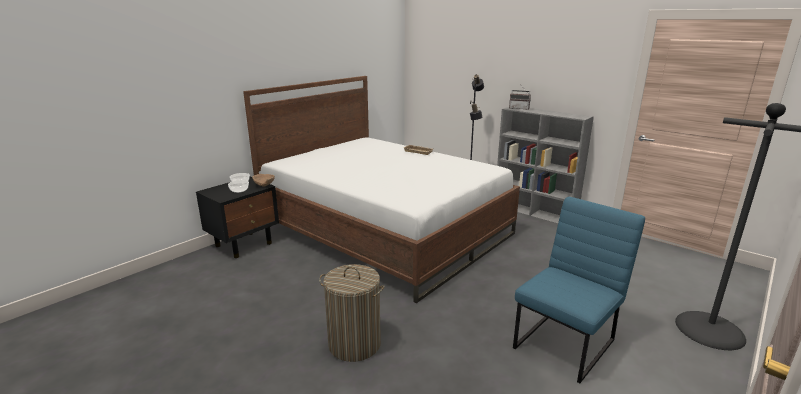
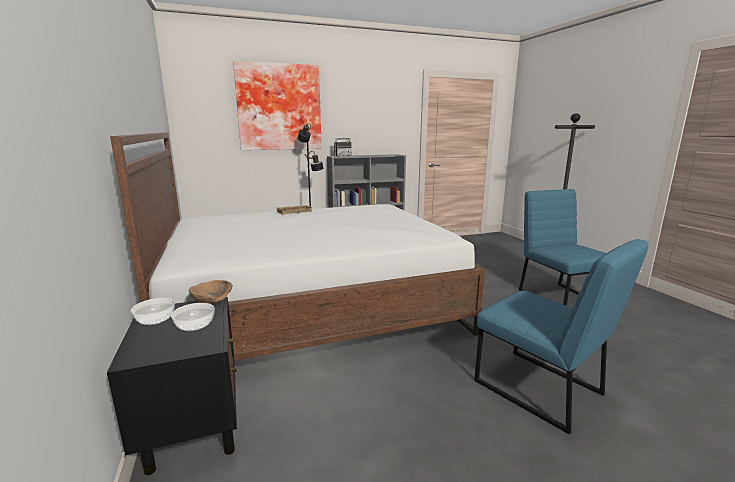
camera: 60 degrees left, 5 degrees down
laundry basket [319,264,385,362] -> blue chair [474,239,649,435]
none -> picture [233,61,322,150]

